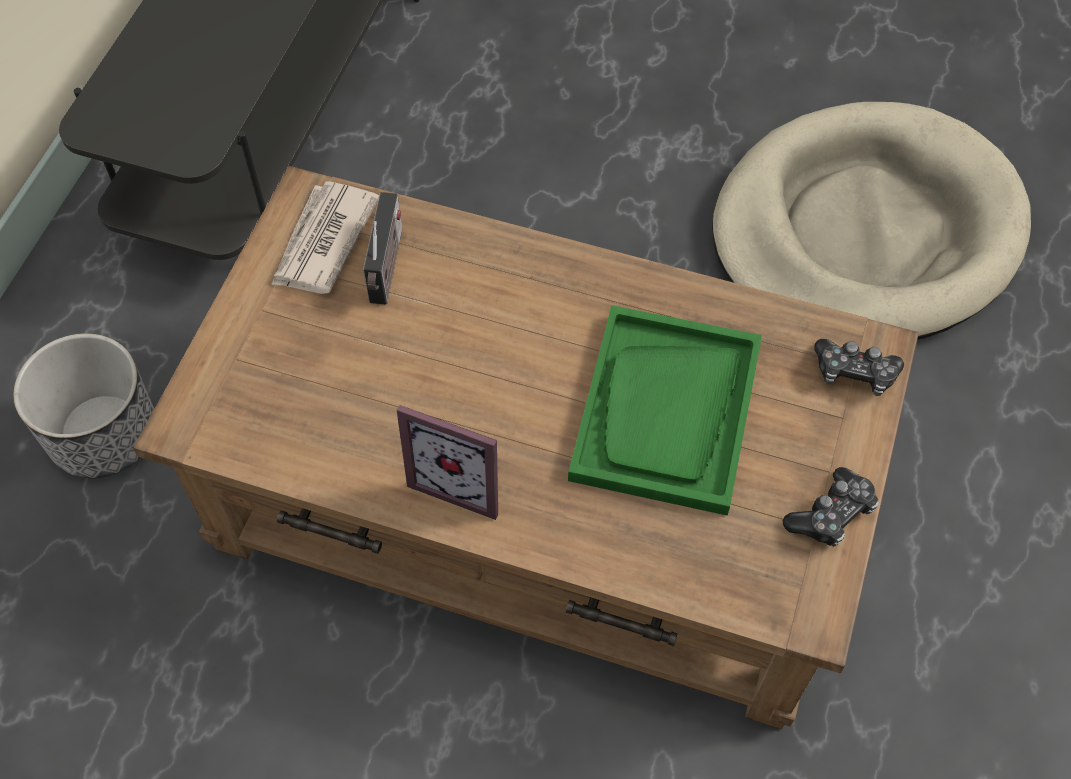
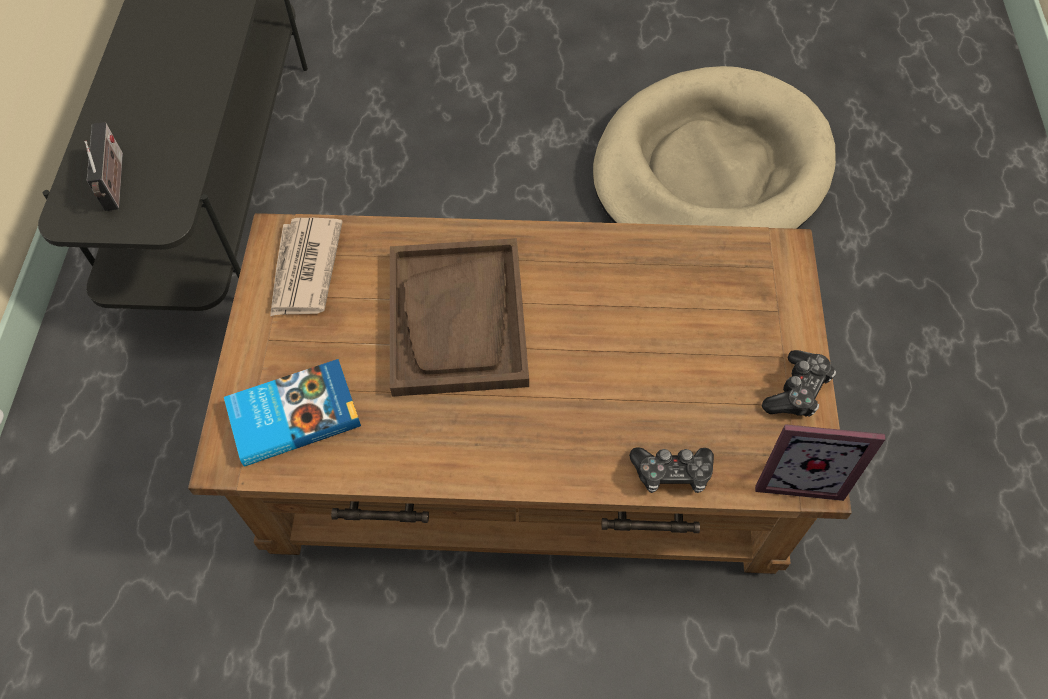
camera: 15 degrees left, 0 degrees up
planter [13,333,154,478] -> none
radio [363,192,402,304] -> radio moved to [84,122,123,211]
picture frame [397,405,498,520] -> picture frame moved to [755,424,886,501]
green tray [568,305,762,516] -> none
game controller [815,339,904,396] -> game controller moved to [629,447,714,493]
none -> book [224,359,361,467]
none -> brown tray [390,238,529,397]

